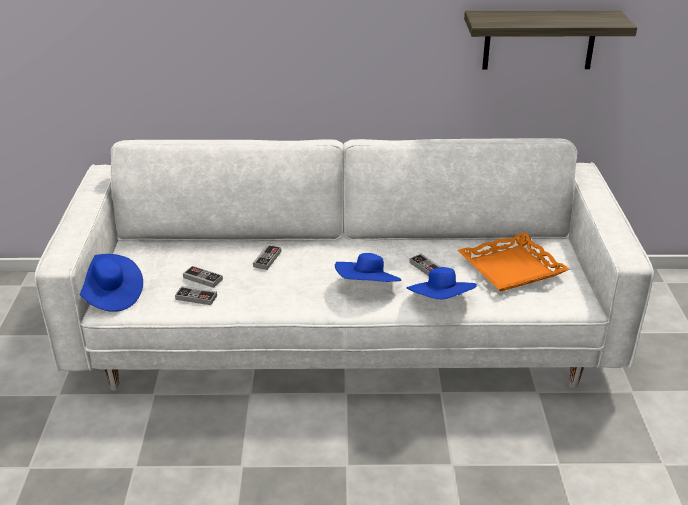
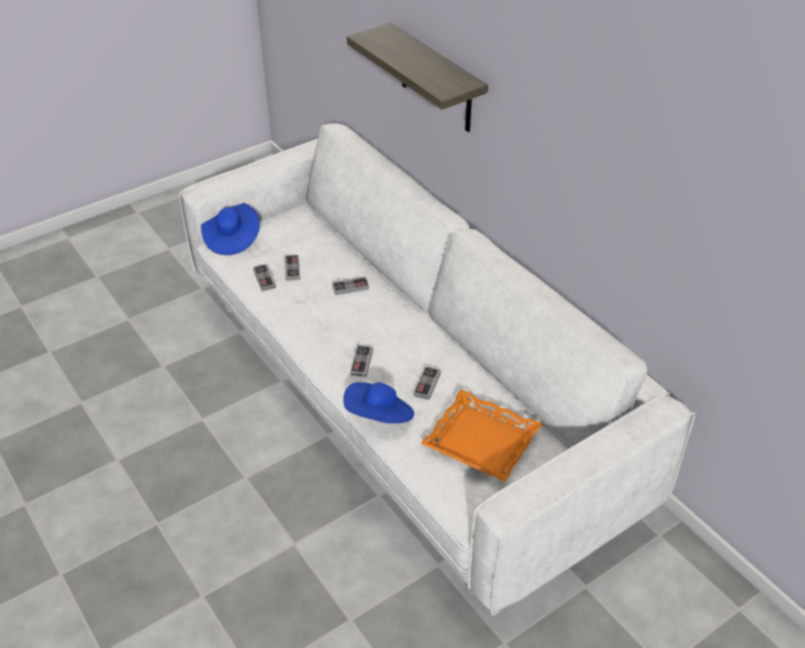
camera: 55 degrees right, 10 degrees up
blue hat [335,253,401,282] -> game controller [350,345,373,377]
shelf [464,10,637,70] -> shelf moved to [347,23,488,132]

